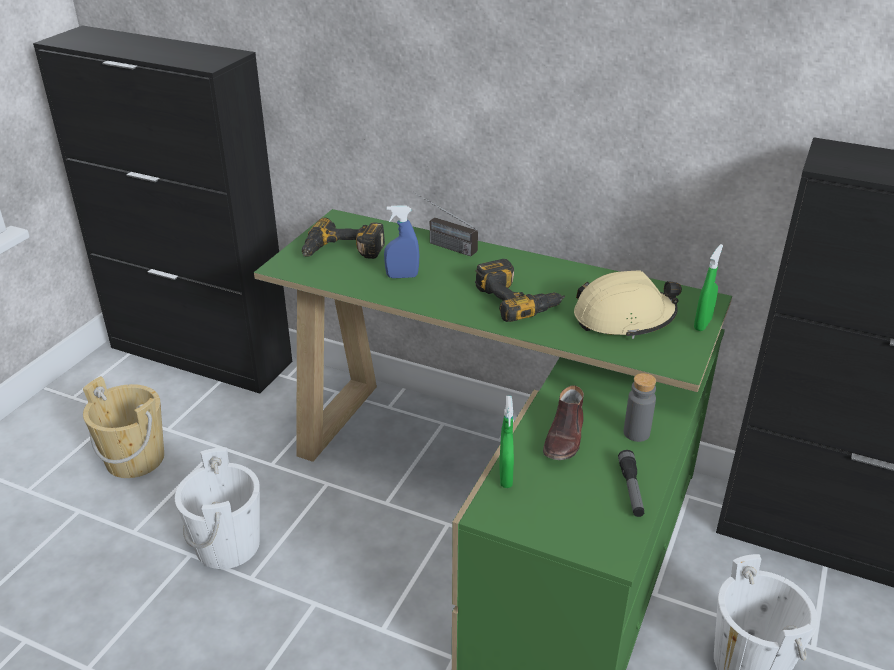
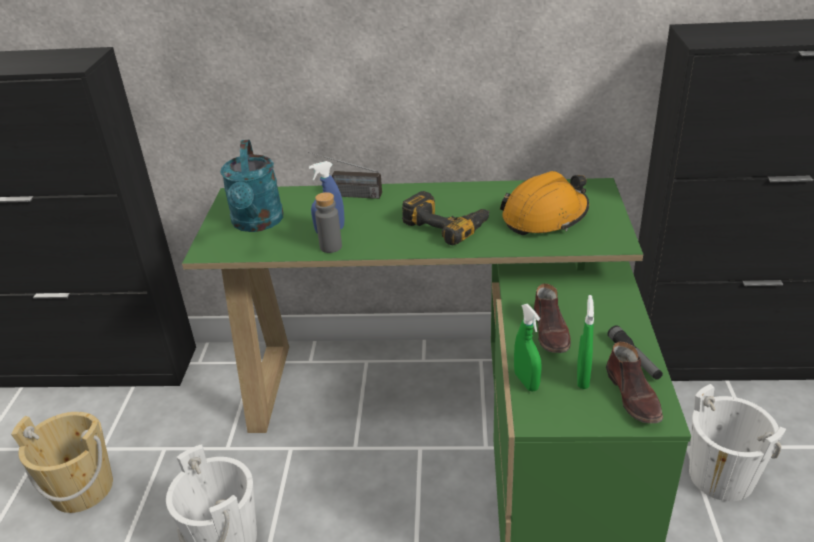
camera: 20 degrees left, 0 degrees up
power drill [302,218,385,259] -> turquoise watering can [220,140,283,232]
beige hard hat [574,270,682,339] -> orange hard hat [500,171,589,235]
grey bottle [624,373,656,442] -> grey bottle moved to [315,192,342,253]
green spray bottle [694,244,723,331] -> green spray bottle moved to [577,295,594,389]
none -> brown shoe [606,342,663,423]

